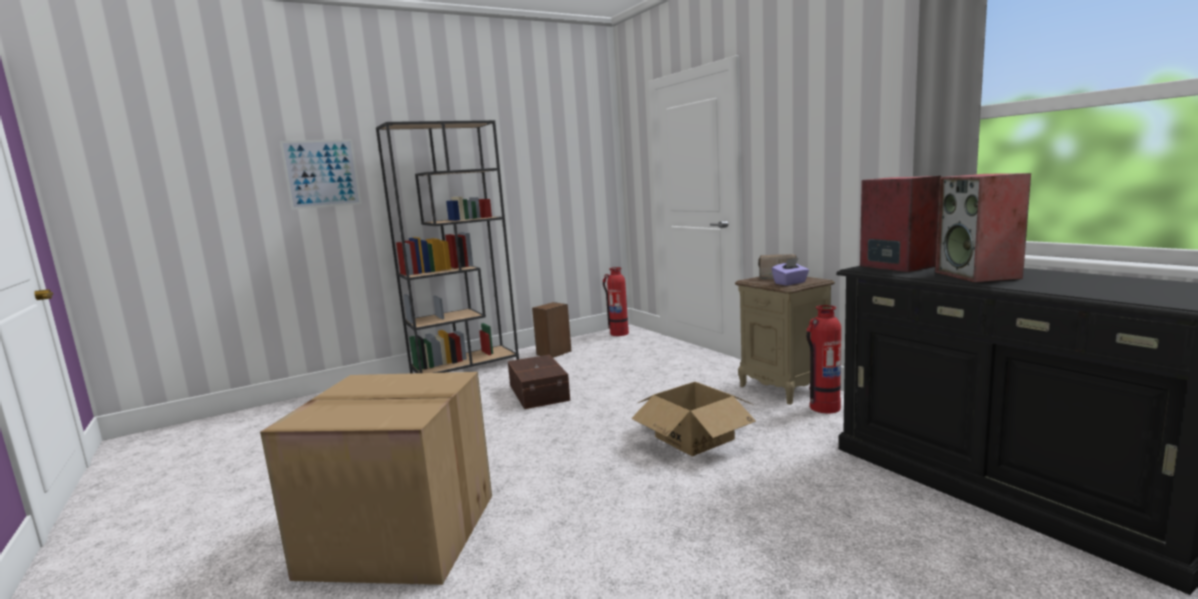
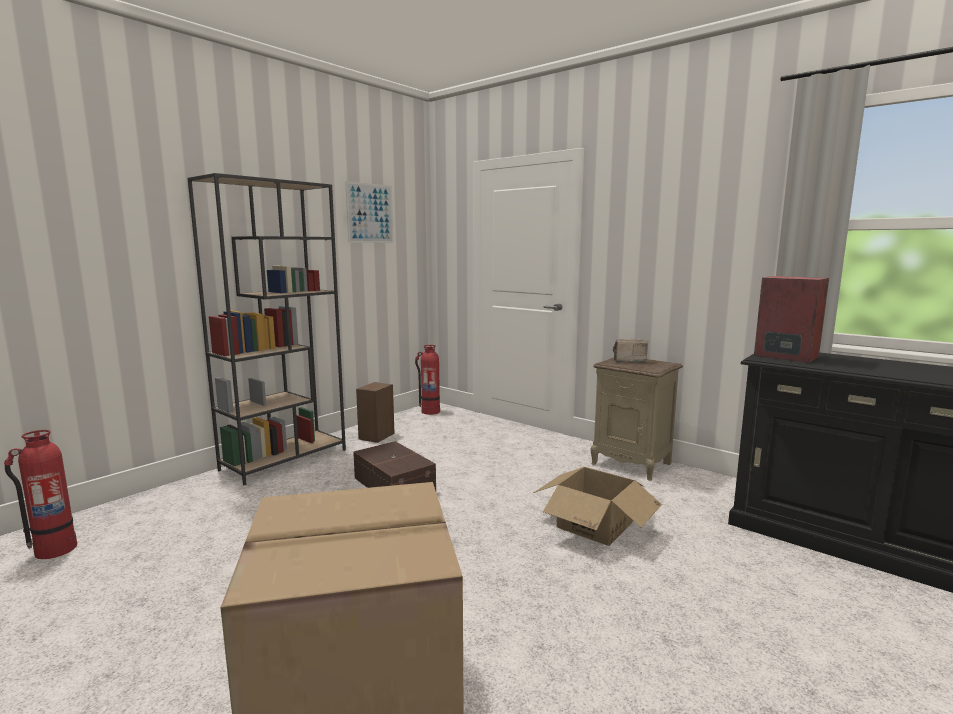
camera: 20 degrees left, 0 degrees up
picture [280,139,362,210] -> picture moved to [345,181,393,243]
purple tissue box [772,258,809,286] -> none
fire extinguisher [806,305,841,413] -> fire extinguisher moved to [4,430,77,559]
speaker [935,173,1031,283] -> none

